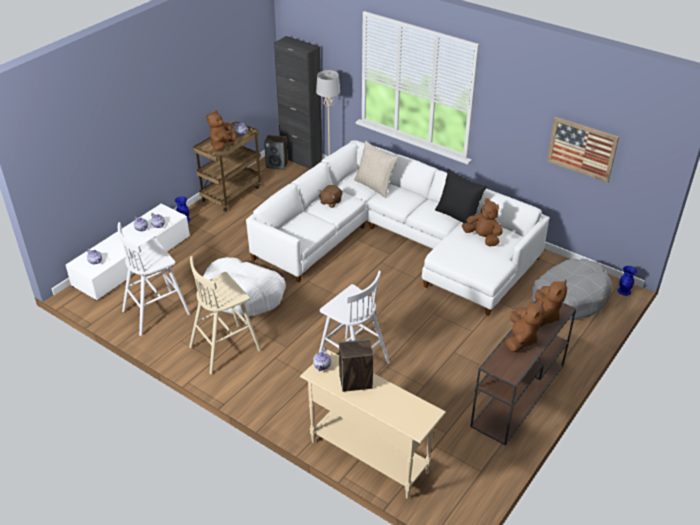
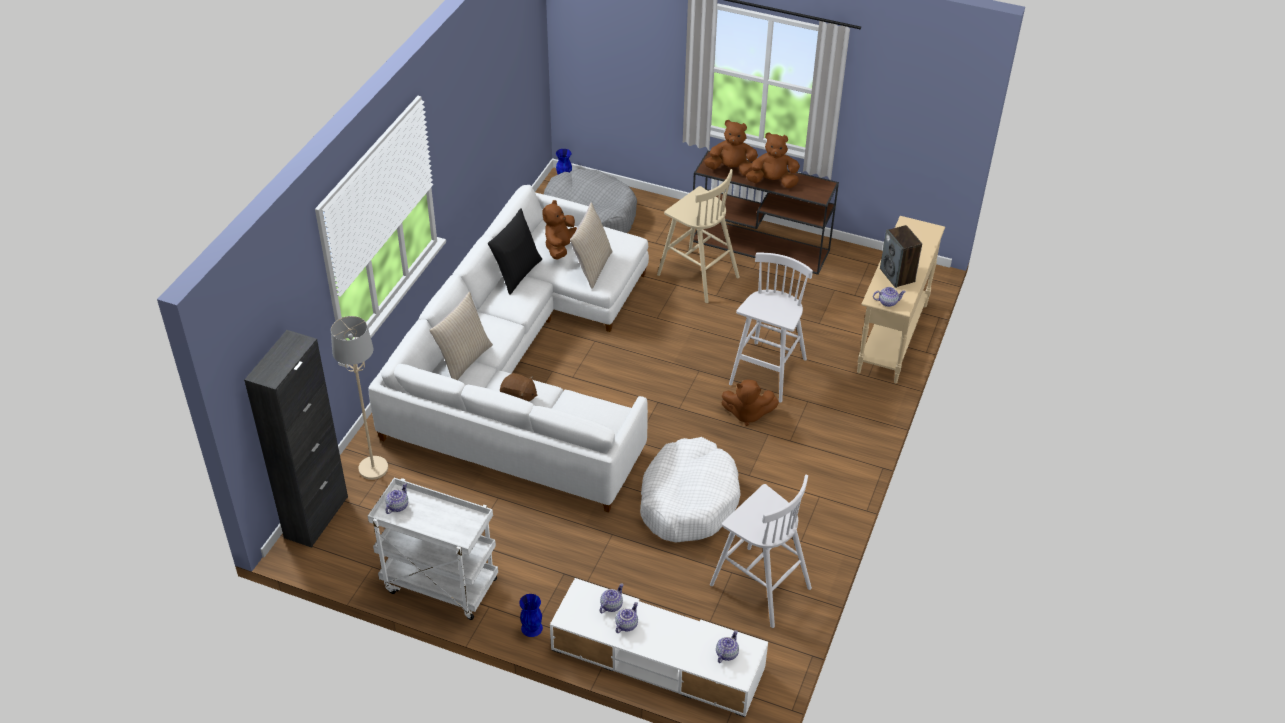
camera: 105 degrees left, 5 degrees up
beige stool [189,256,261,374] -> beige stool moved to [657,169,740,303]
brown cart [193,122,262,212] -> white cart [368,478,498,620]
brown plush toy [207,110,236,152] -> brown plush toy moved to [721,380,779,426]
speaker [264,135,288,170] -> none
picture [547,117,619,183] -> none
none -> beige pillow [570,203,613,289]

